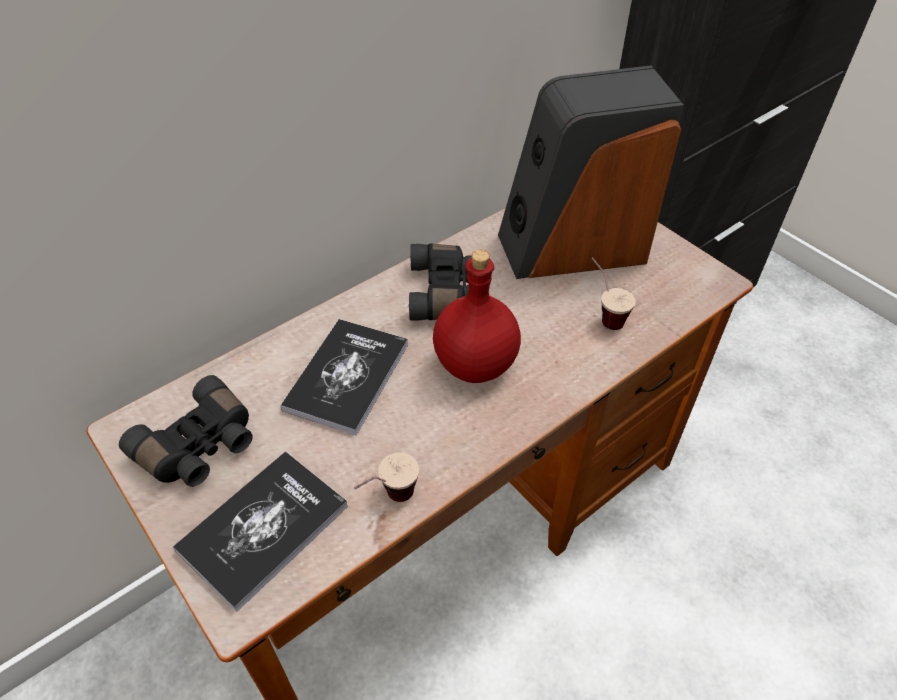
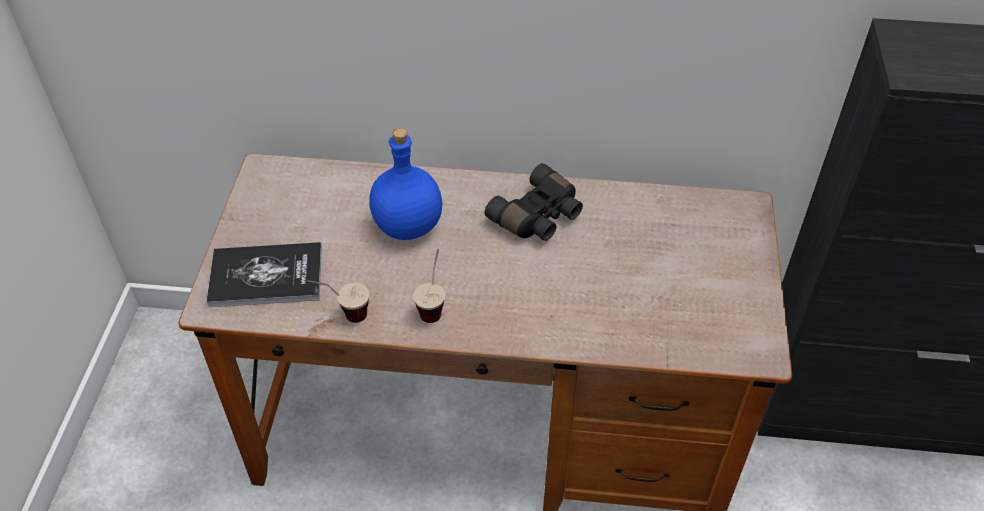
camera: 45 degrees right, 0 degrees up
black binoculars [119,375,253,487] -> none
book [281,319,408,435] -> blue bottle [369,128,442,240]
red bottle [433,250,521,383] -> none
speaker [498,66,684,279] -> none
cup [591,257,635,330] -> cup moved to [413,249,446,323]

